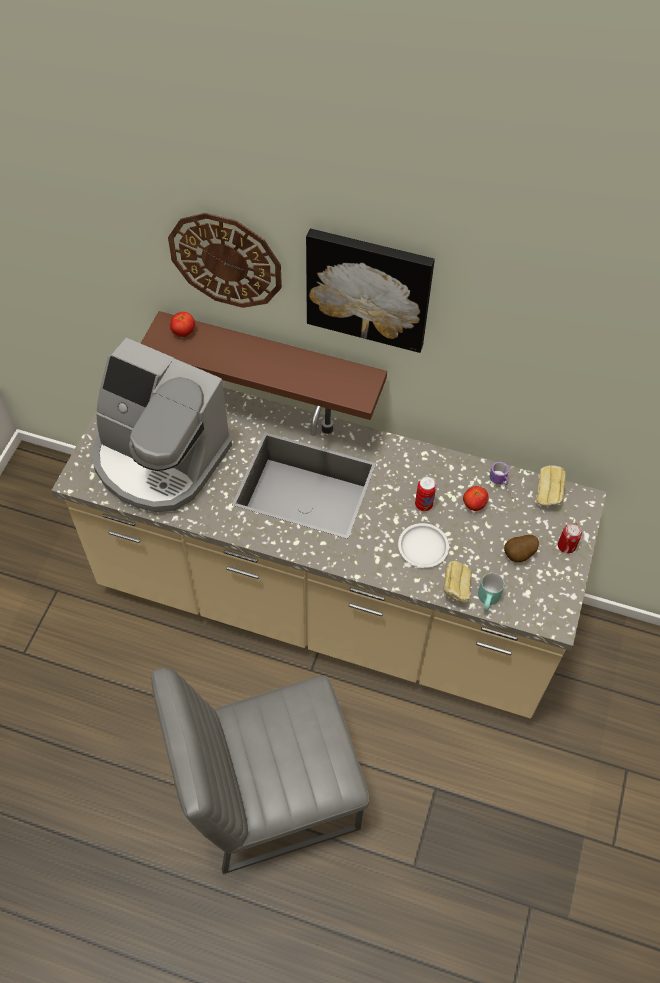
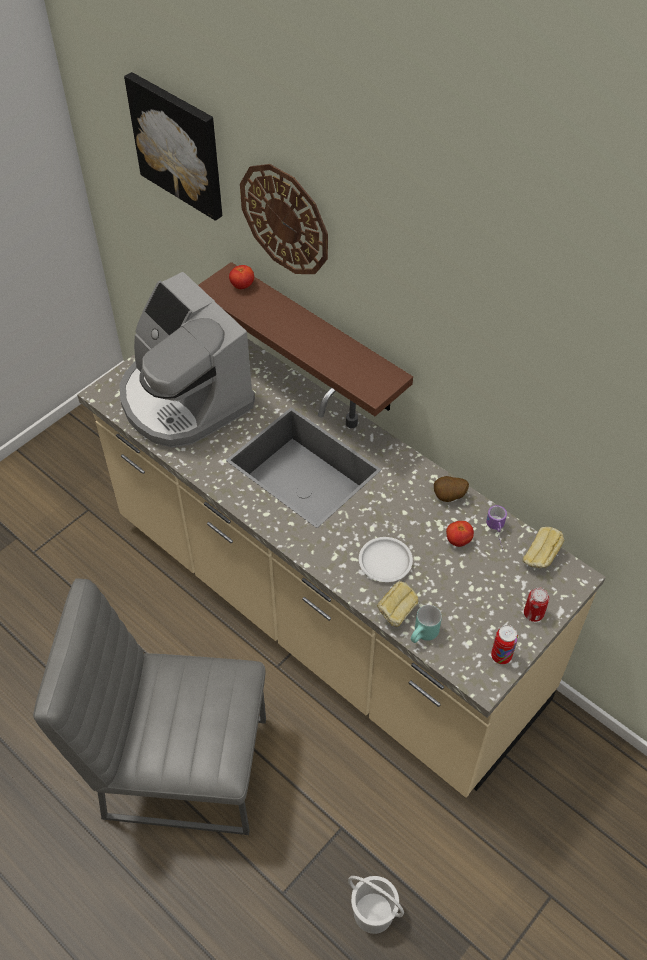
camera: 25 degrees right, 5 degrees down
picture [306,229,435,353] -> picture moved to [124,72,222,221]
can [415,476,436,511] -> can moved to [491,625,518,665]
potato [504,535,539,562] -> potato moved to [434,476,469,502]
none -> white bucket [348,876,404,934]

